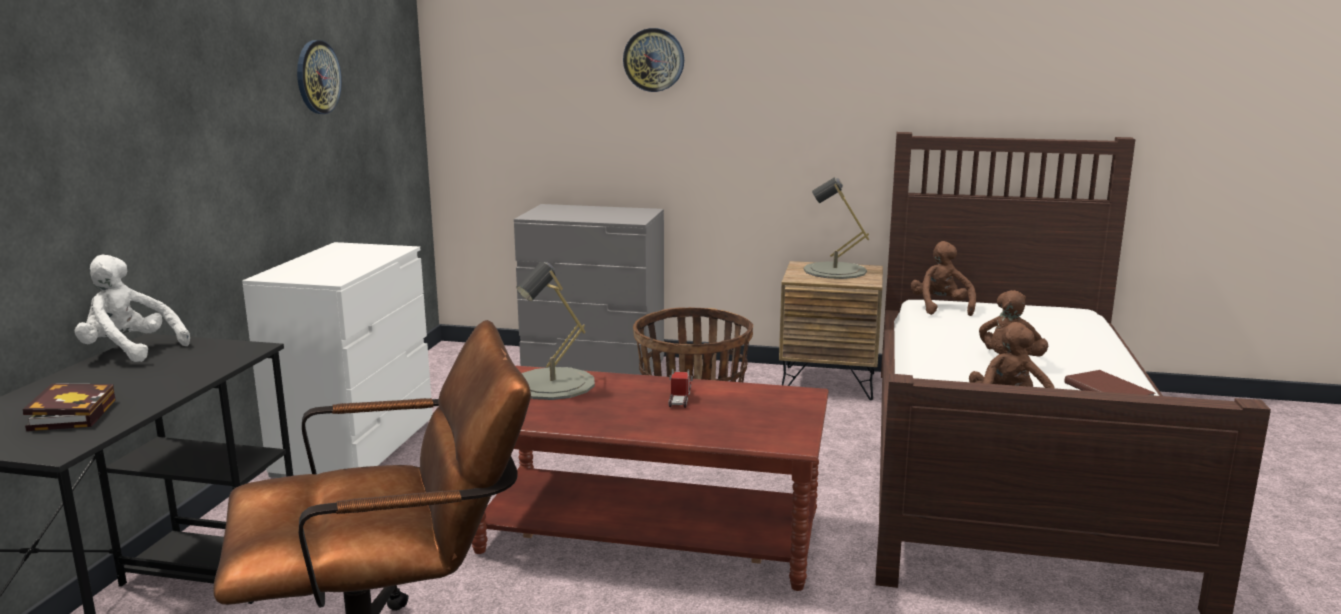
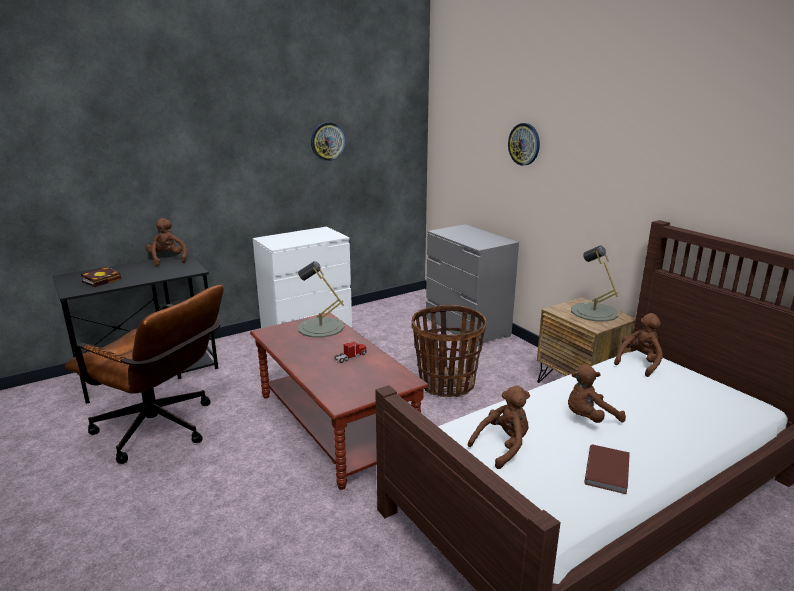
camera: 45 degrees right, 5 degrees up
white plush toy [75,255,190,362] -> brown plush toy [145,218,187,266]

